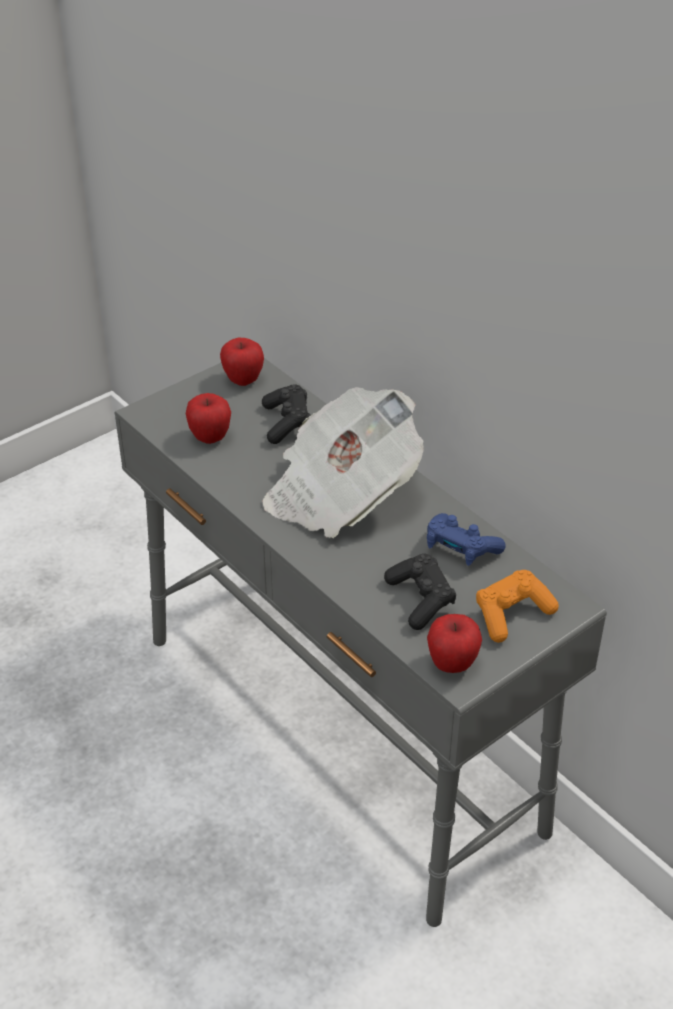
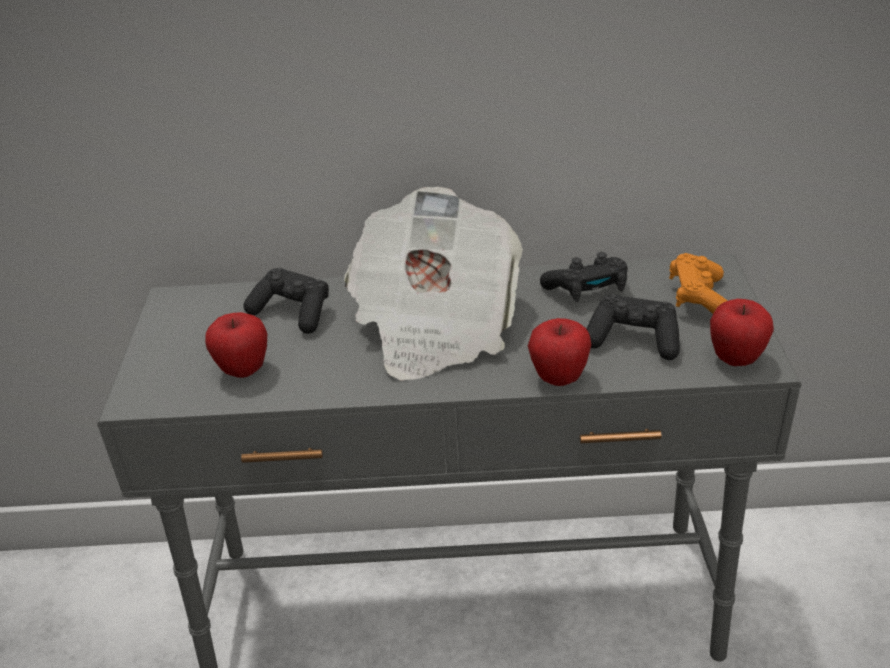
camera: 50 degrees left, 5 degrees down
apple [220,338,264,386] -> apple moved to [528,318,592,386]
blue game controller [427,513,506,566] -> black game controller [540,252,628,302]

